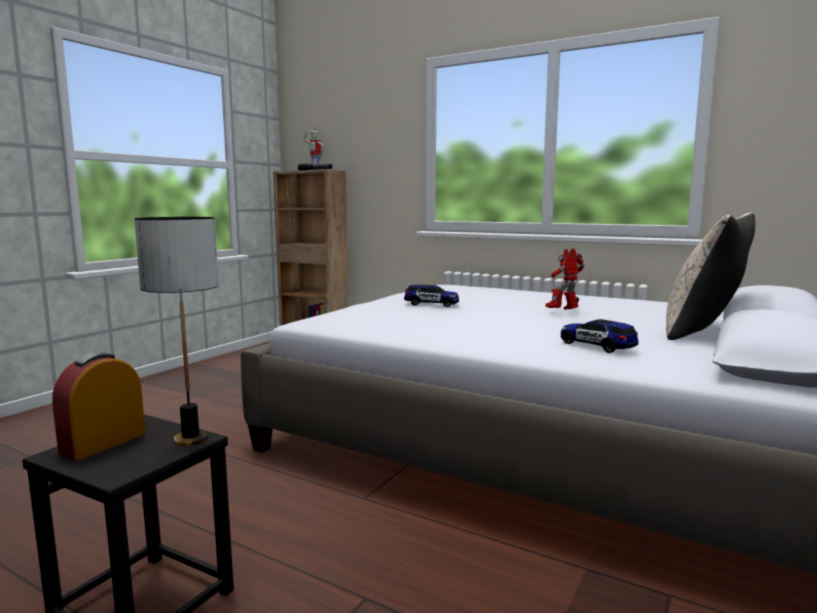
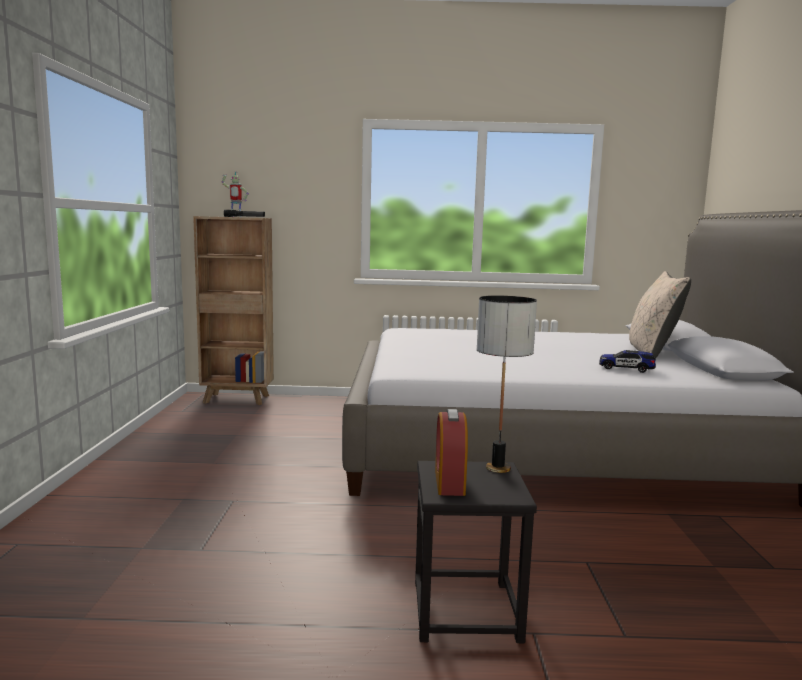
camera: 30 degrees left, 0 degrees up
toy car [404,285,459,307] -> none
toy robot [545,249,585,310] -> none

